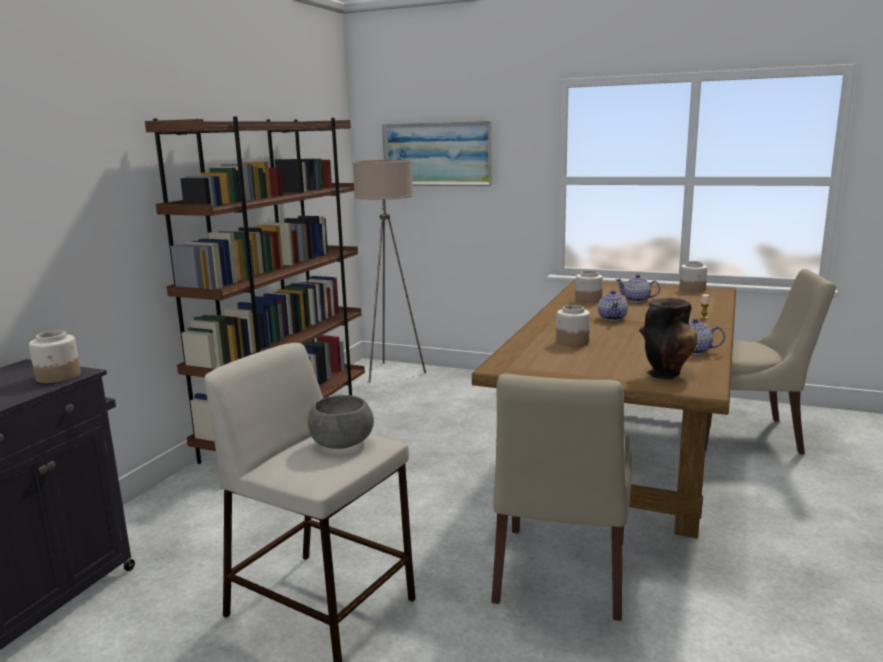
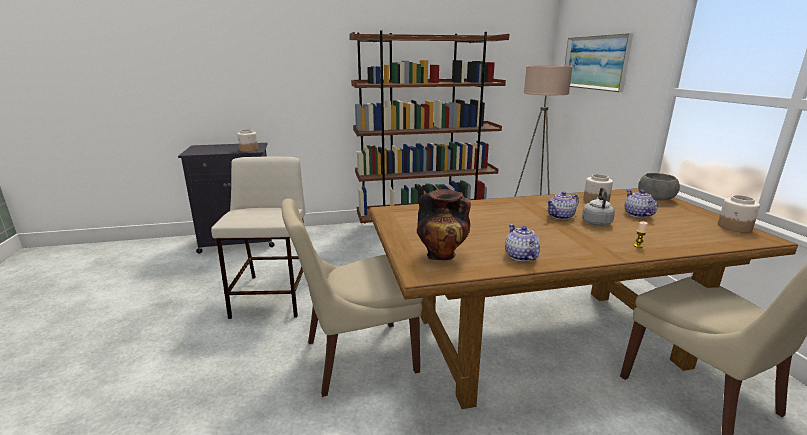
camera: 55 degrees right, 5 degrees up
grey bowl [308,395,374,449] -> grey bowl moved to [638,173,680,201]
jar [556,305,590,346] -> none
none -> grey kettle [582,187,615,226]

